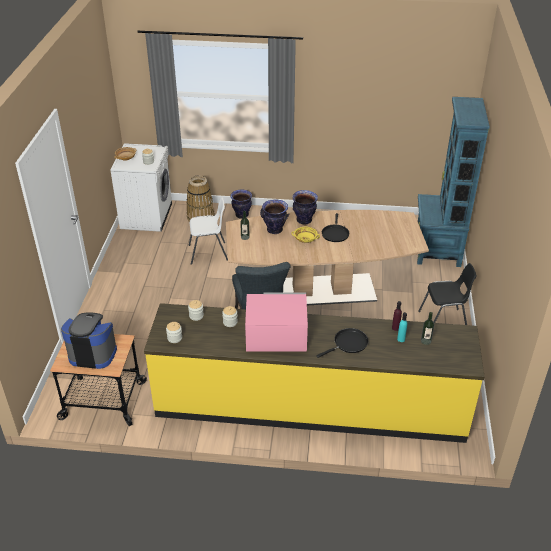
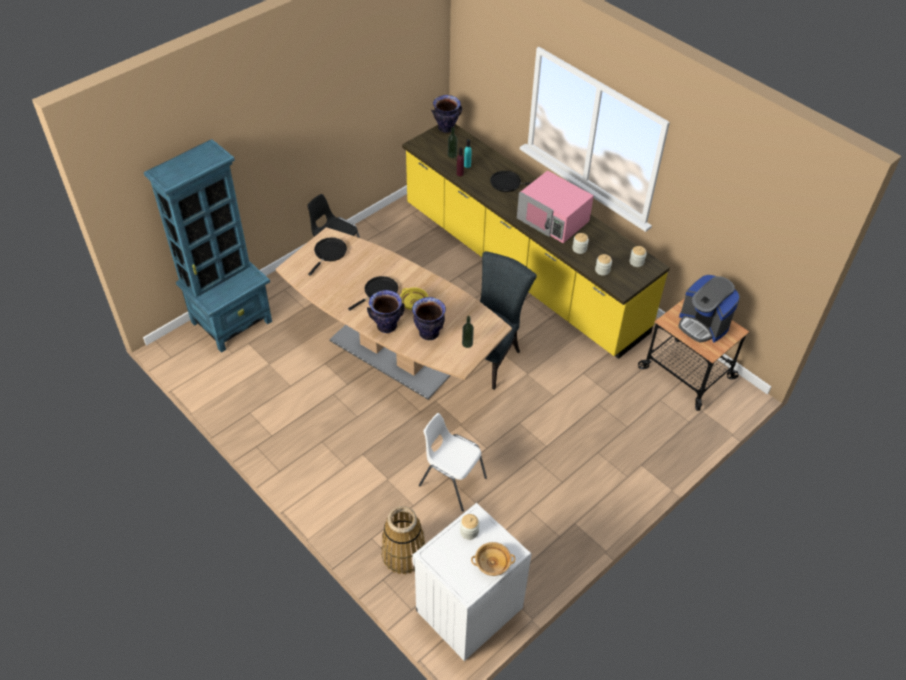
camera: 140 degrees left, 10 degrees up
vase [230,190,252,219] -> vase moved to [431,95,462,133]
none -> black frying pan [308,237,347,276]

